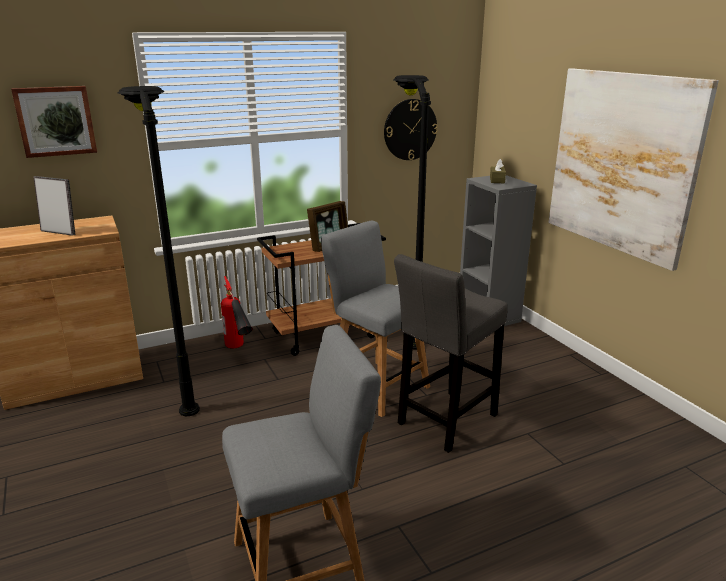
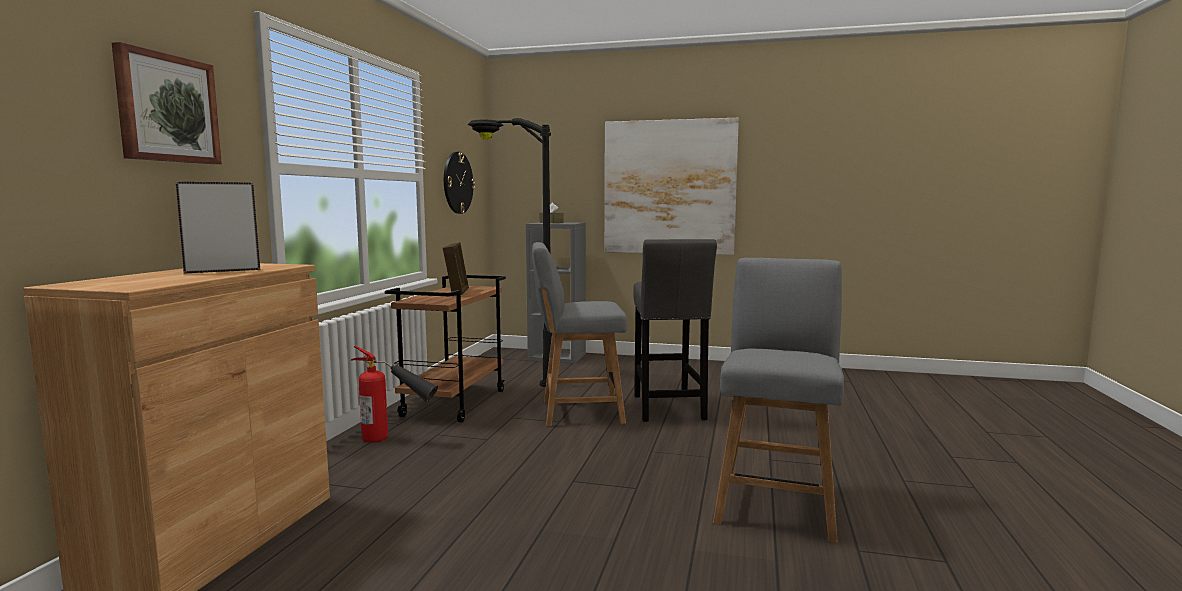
camera: 50 degrees left, 15 degrees down
black floor lamp [118,86,200,416] -> none

